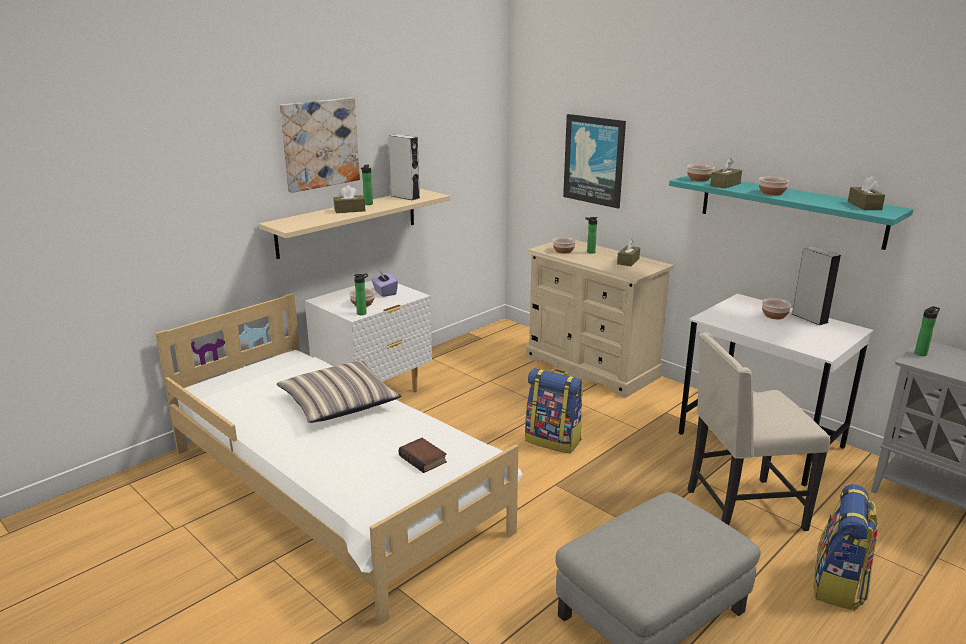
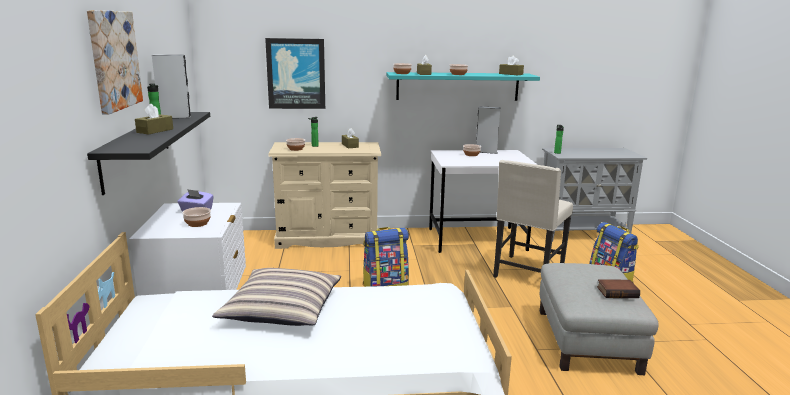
camera: 50 degrees left, 5 degrees down
beige shelf [259,189,450,259] -> black shelf [87,112,210,195]
bottle [354,273,368,315] -> none
book [399,438,447,473] -> book moved to [597,279,640,298]

